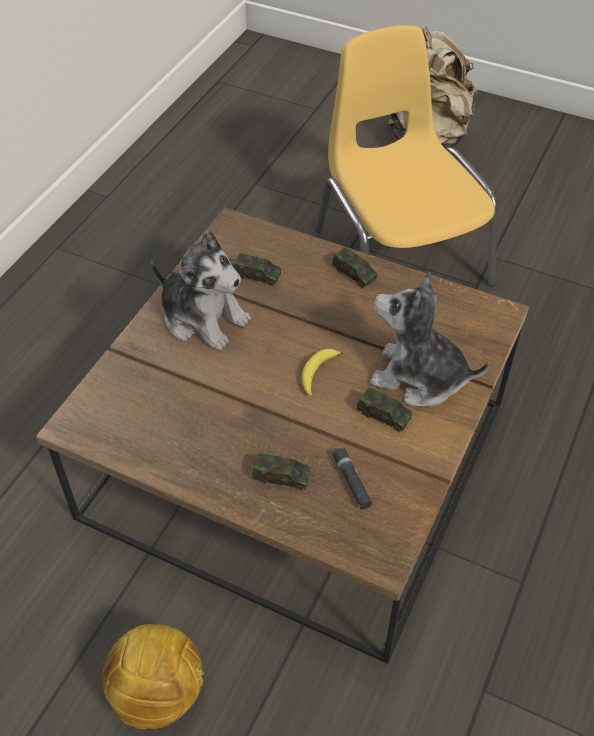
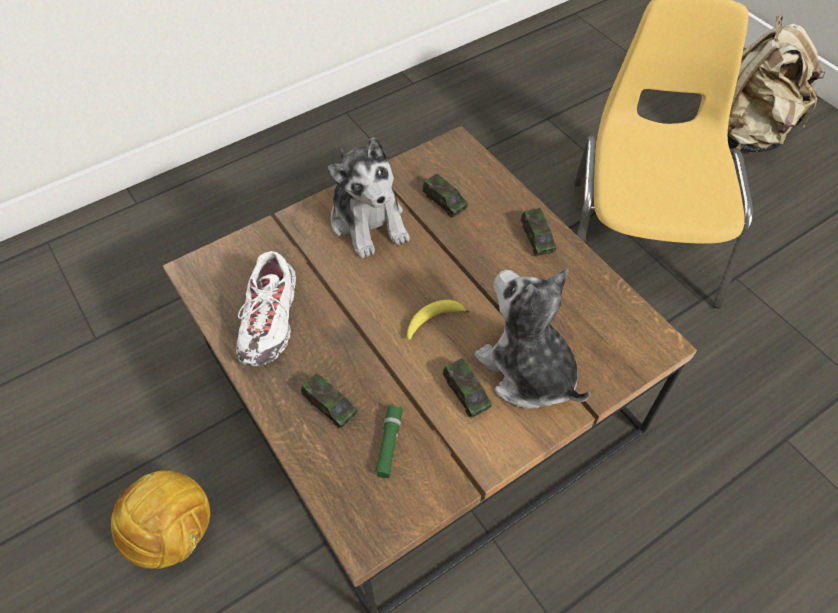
camera: 30 degrees right, 5 degrees up
black flashlight [332,447,372,510] -> green flashlight [375,404,403,478]
none -> white shoe [236,251,296,366]

